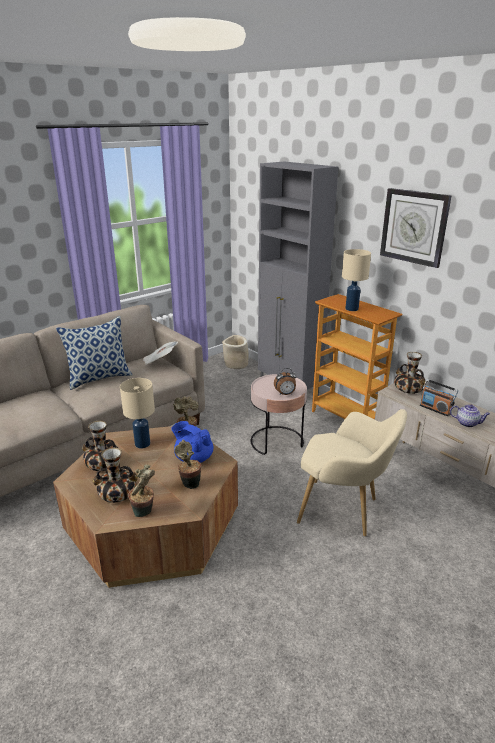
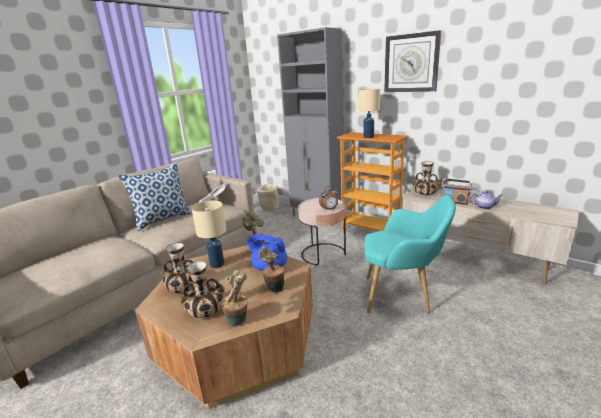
camera: 10 degrees left, 5 degrees down
beige armchair [297,409,407,536] -> turquoise armchair [364,195,456,313]

